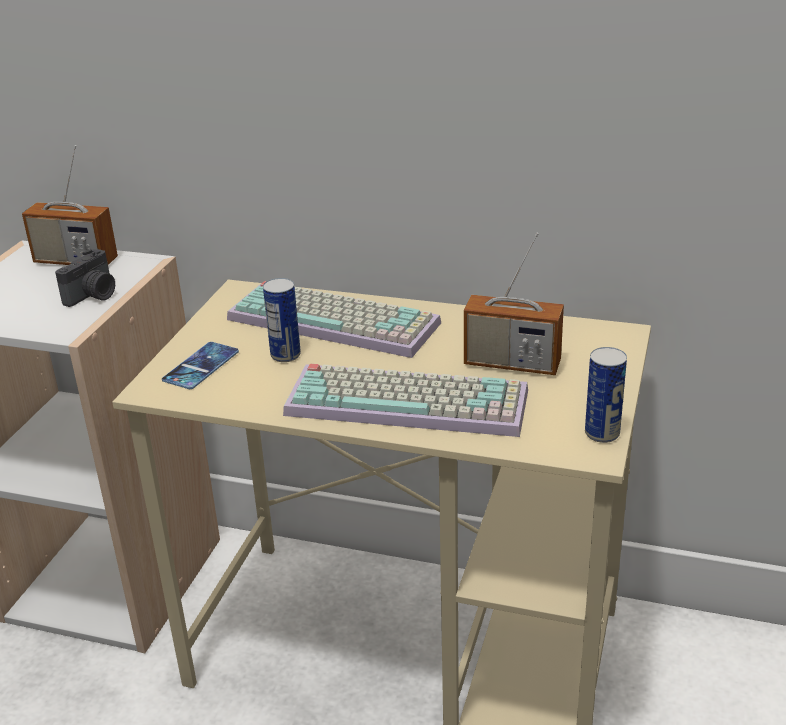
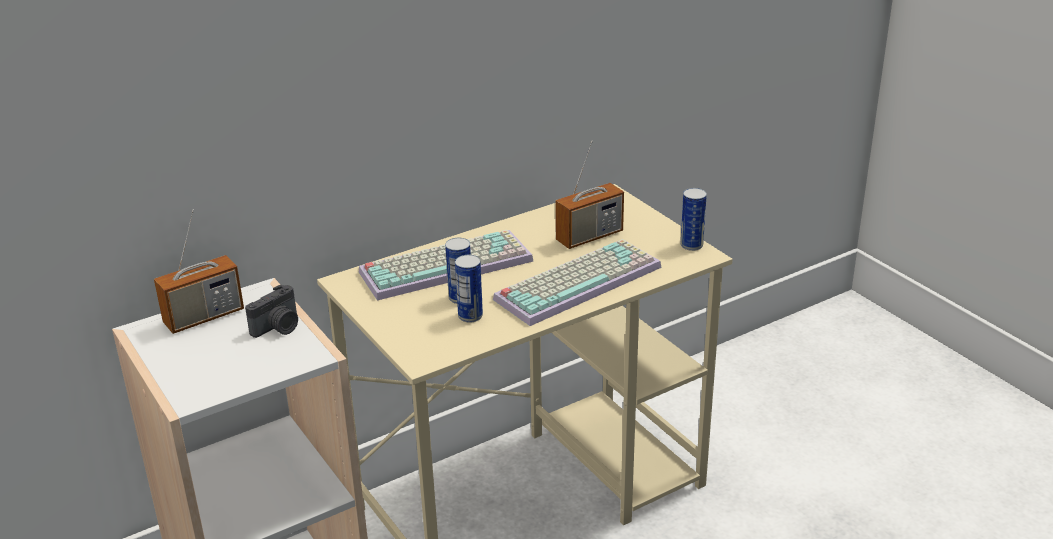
camera: 50 degrees left, 0 degrees up
camera [55,249,115,307] -> camera turned 60 degrees clockwise [245,285,298,338]
phone [162,342,239,389] -> none
none -> can [455,255,483,323]

